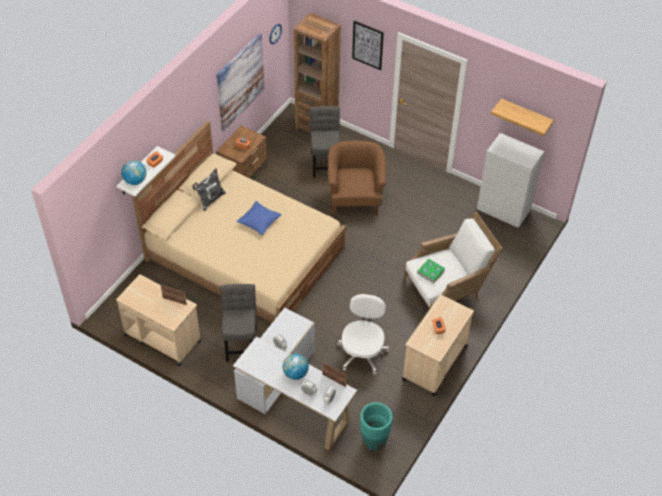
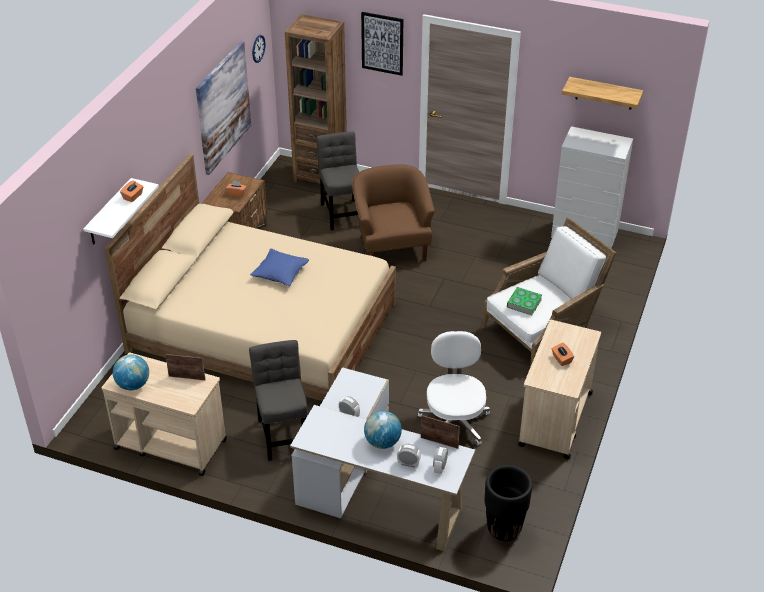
camera: 10 degrees left, 10 degrees down
globe [121,160,146,185] -> globe moved to [113,354,149,390]
pillow [192,168,226,211] -> none
turquoise planter [360,402,393,451] -> black planter [484,465,532,541]

